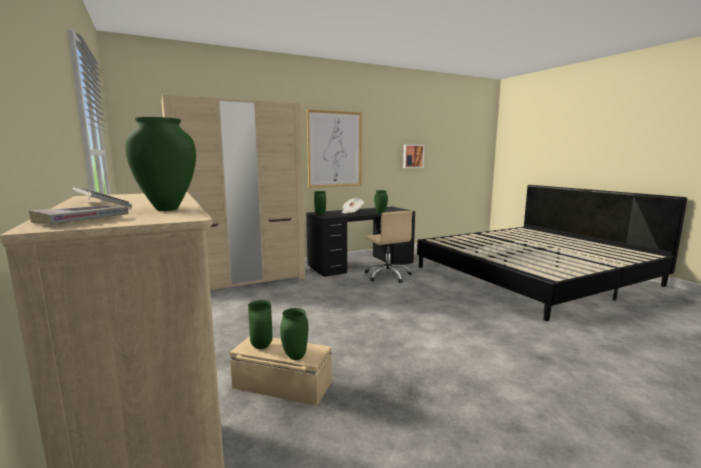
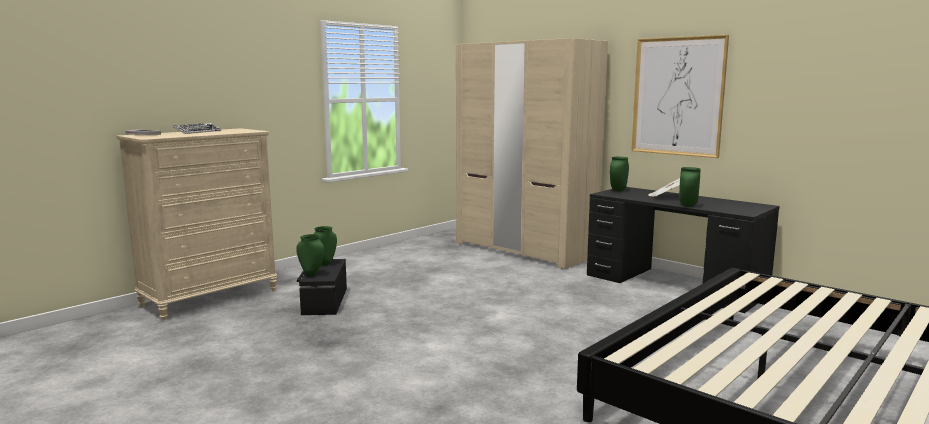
camera: 70 degrees right, 0 degrees up
green vase [125,117,196,211] -> none
beige storage box [230,336,332,406] -> black storage box [297,259,347,315]
beige office chair [365,211,413,283] -> none
picture [403,145,424,168] -> none

